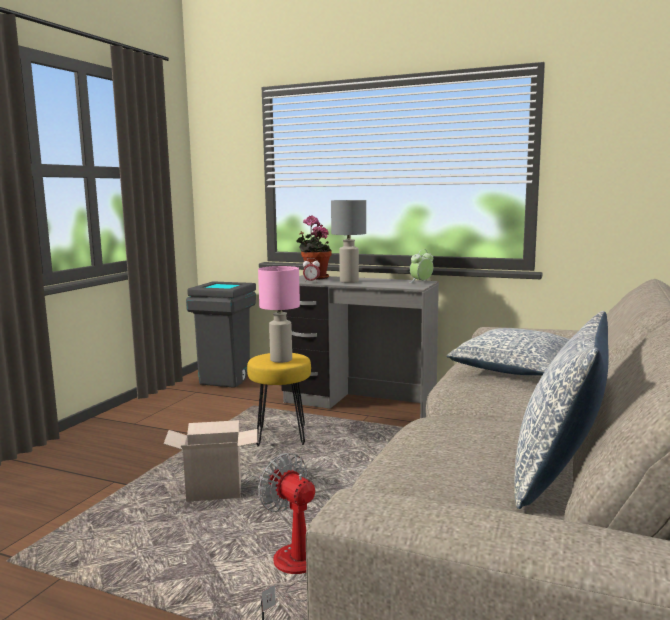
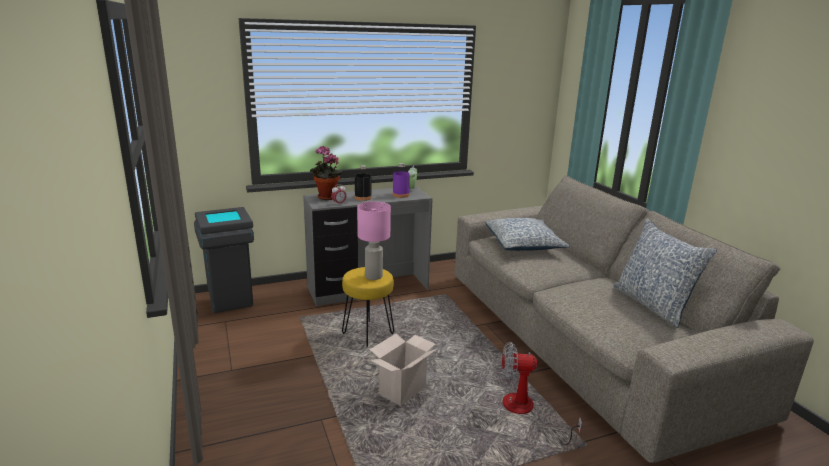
camera: 45 degrees left, 10 degrees up
grey table lamp [331,200,366,283] -> black bottle [355,165,372,201]
none -> purple bottle [393,163,410,198]

